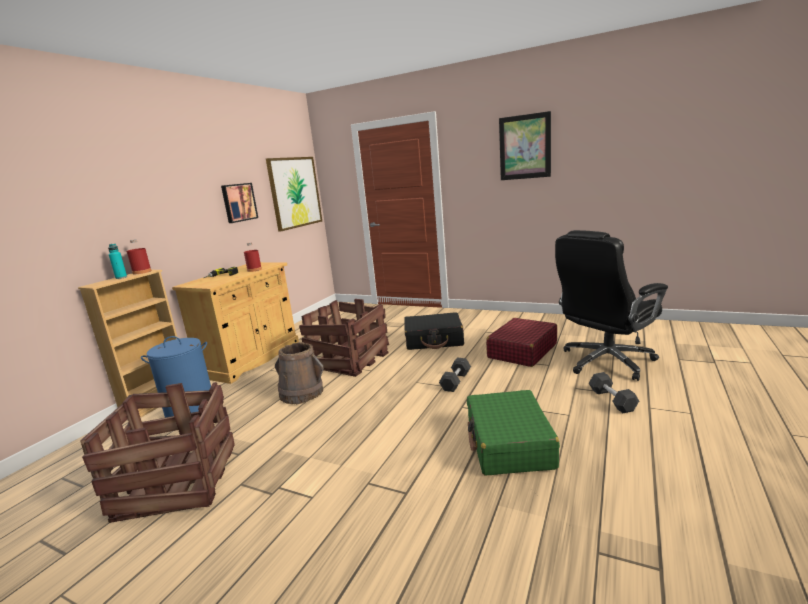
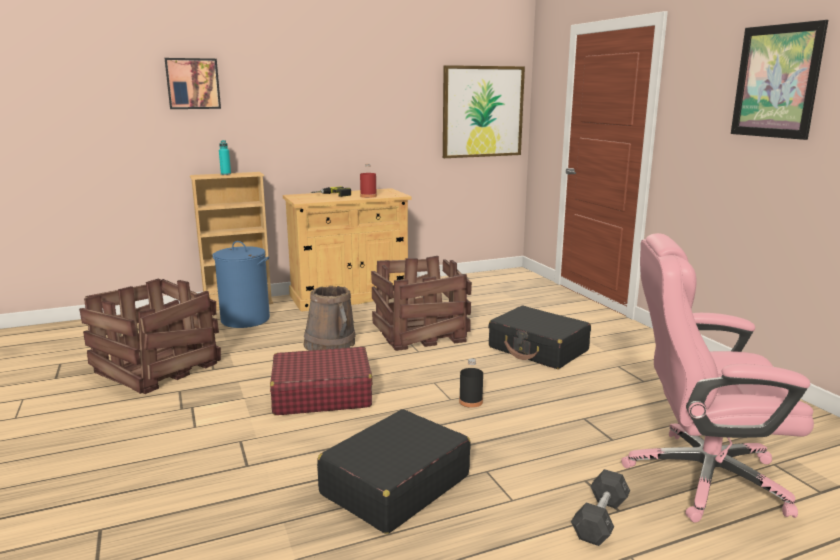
camera: 40 degrees right, 0 degrees up
red bottle [126,239,152,274] -> none
picture [221,183,258,223] -> picture moved to [165,58,221,109]
grey dumbbell [439,358,471,392] -> black bottle [459,358,483,408]
green suitcase [467,390,560,475] -> black suitcase [317,409,471,534]
red suitcase [486,318,557,367] -> red suitcase moved to [270,347,372,415]
black office chair [555,230,668,381] -> pink office chair [621,233,814,522]

